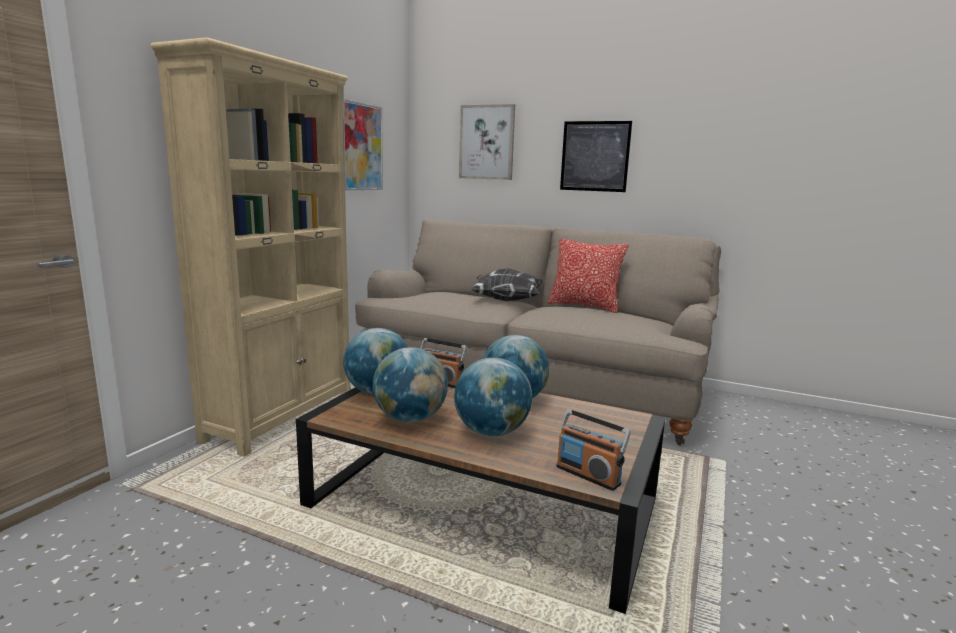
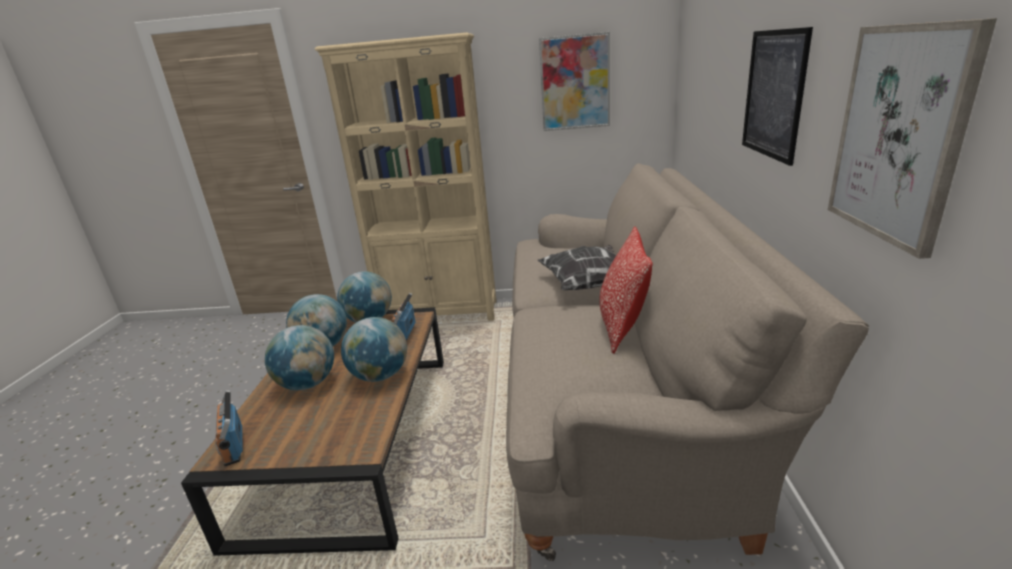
camera: 70 degrees right, 10 degrees up
picture [459,104,515,180] -> picture moved to [828,18,997,259]
radio [557,409,631,491] -> radio turned 45 degrees counterclockwise [215,390,243,466]

